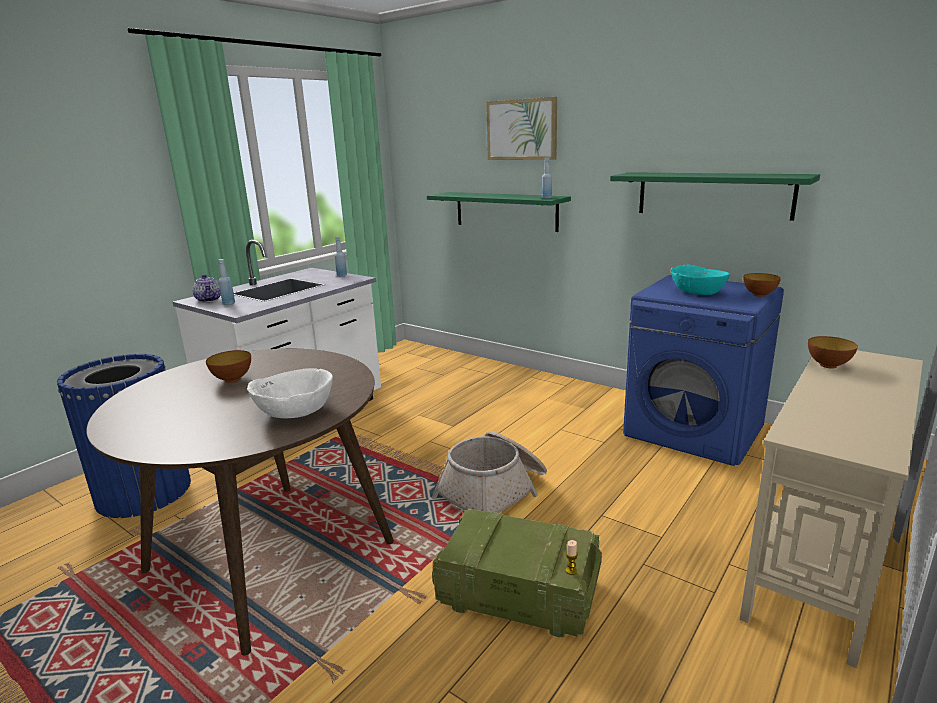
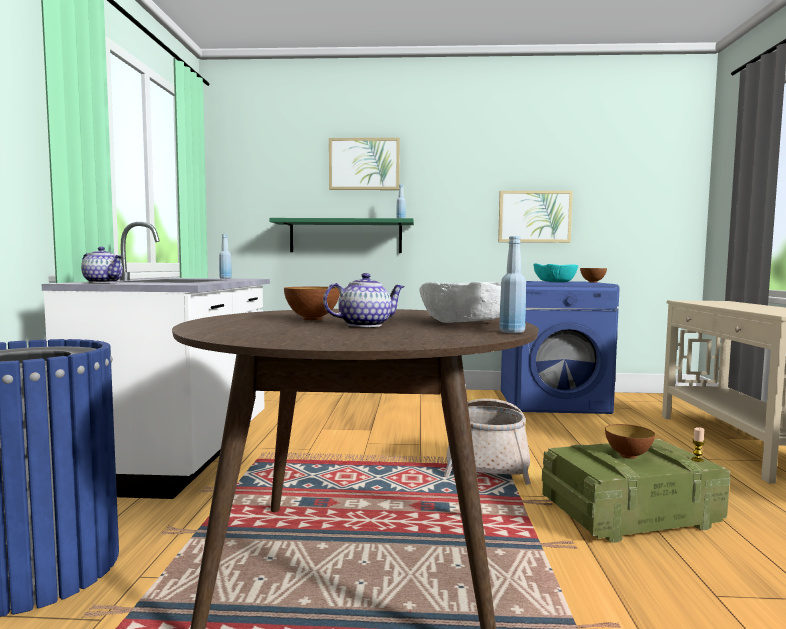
camera: 35 degrees left, 15 degrees down
blue bottle [218,259,235,305] -> blue bottle moved to [499,236,526,333]
green shelf [610,172,820,221] -> picture [498,191,573,243]
bowl [808,336,858,368] -> bowl moved to [605,424,655,459]
none -> teapot [323,273,404,327]

